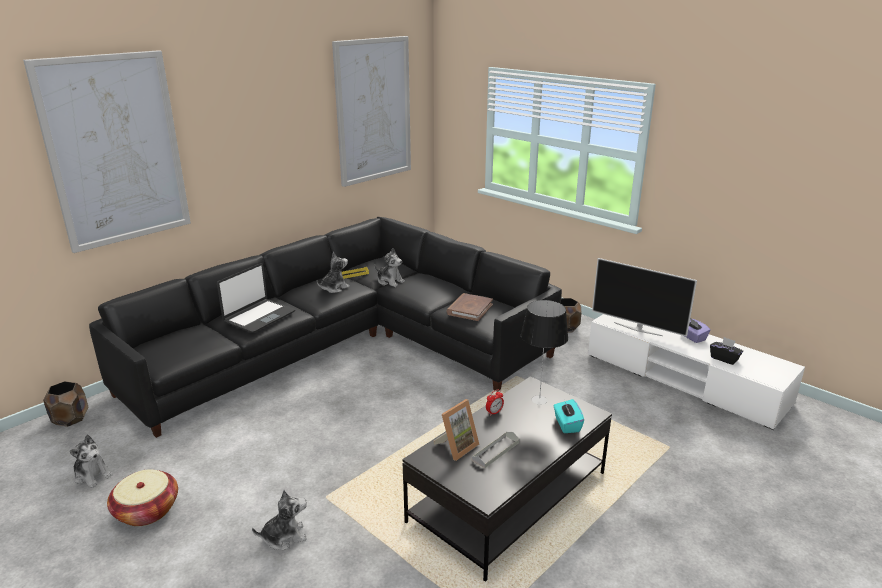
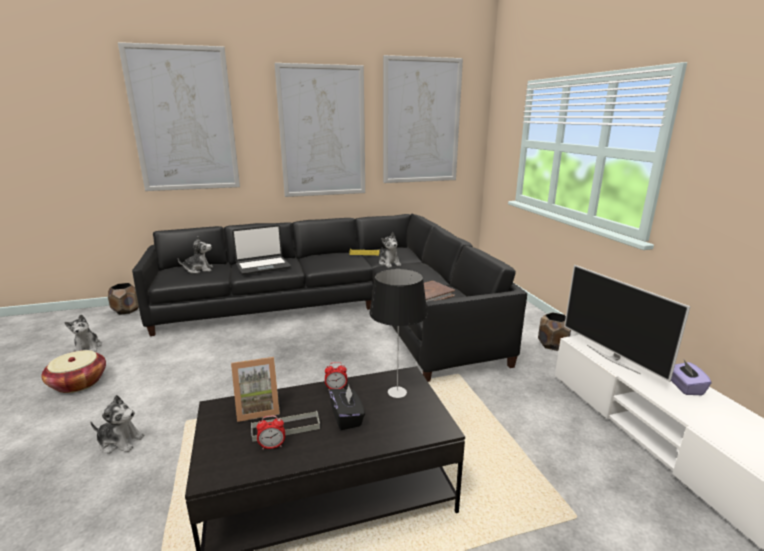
camera: 30 degrees right, 5 degrees down
plush toy [317,252,350,293] -> plush toy moved to [178,236,213,273]
turquoise tissue box [553,399,584,433] -> none
black tissue box [710,337,743,365] -> black tissue box moved to [329,385,365,430]
none -> alarm clock [256,416,285,449]
none -> picture [274,63,365,197]

